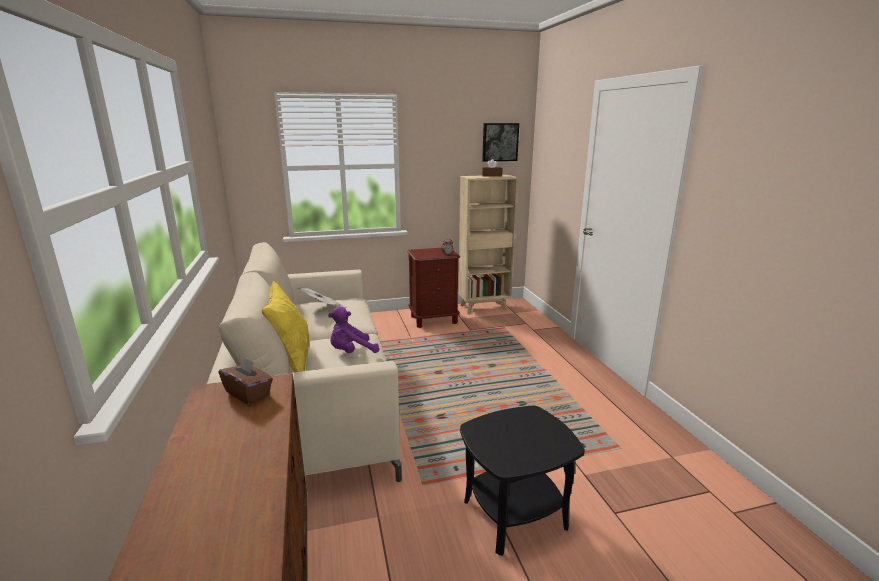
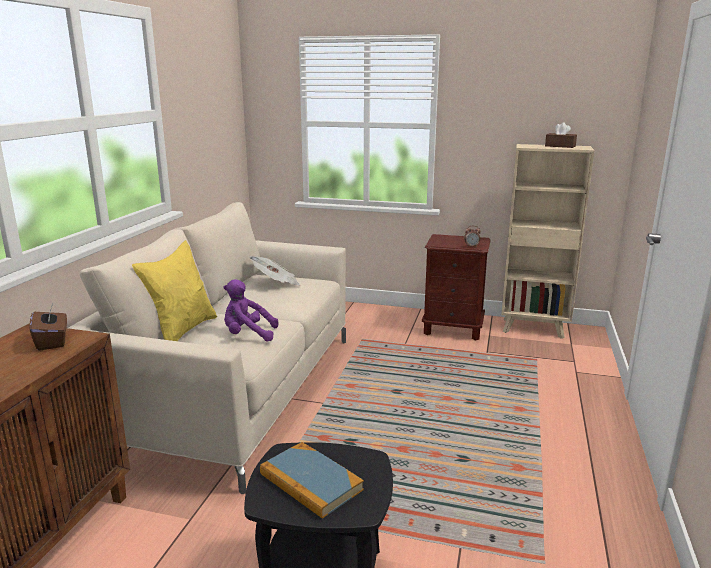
camera: 30 degrees right, 0 degrees up
picture [482,123,519,162] -> none
none -> book [260,442,364,519]

